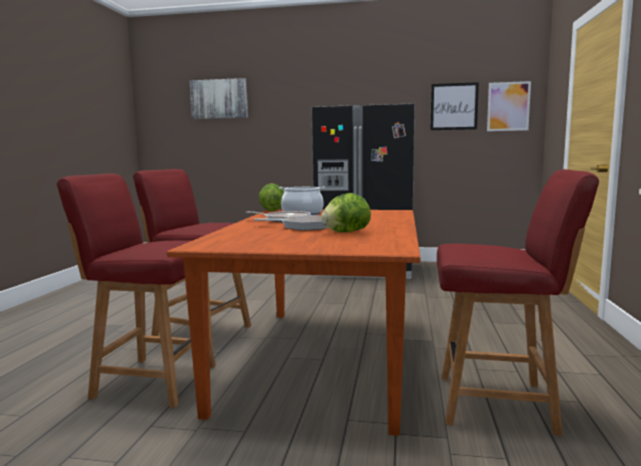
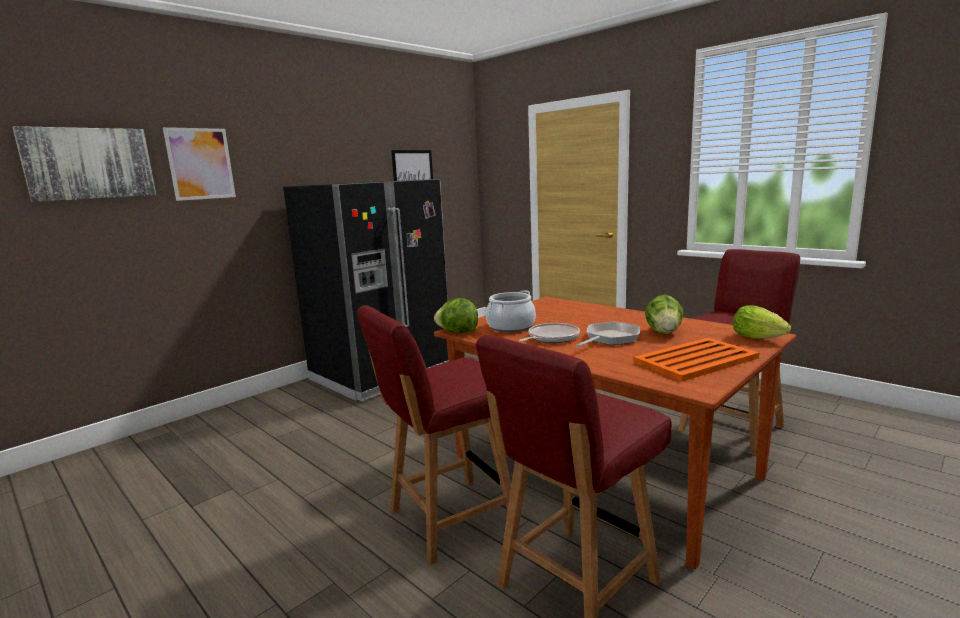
camera: 55 degrees left, 5 degrees up
picture [487,81,531,131] -> picture moved to [163,127,236,201]
none -> orange tray [633,338,759,382]
none -> lettuce [733,305,791,339]

